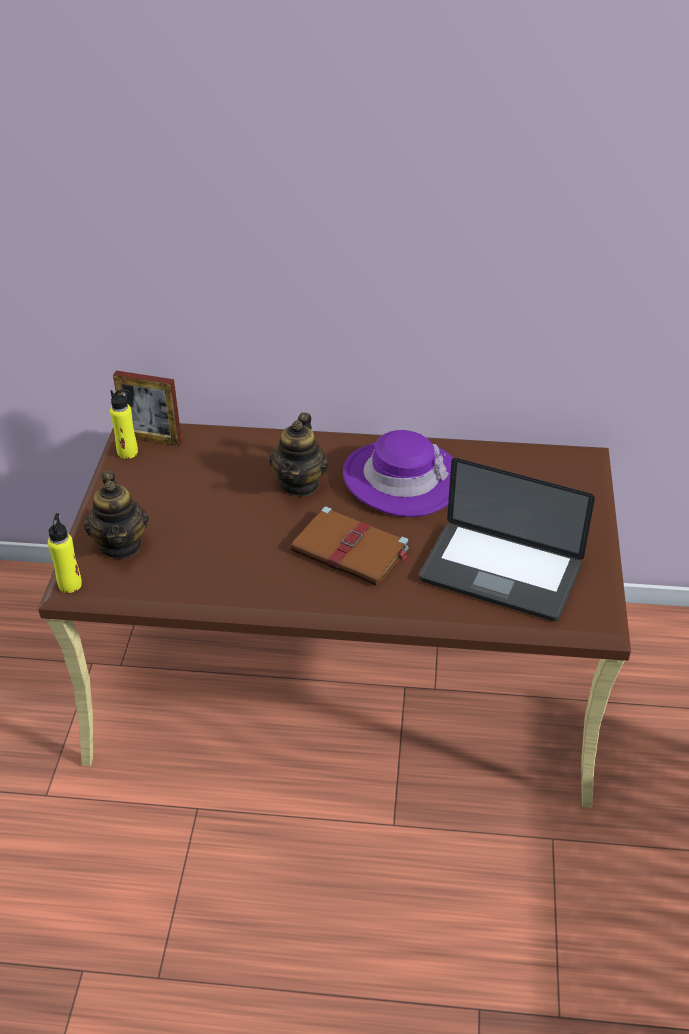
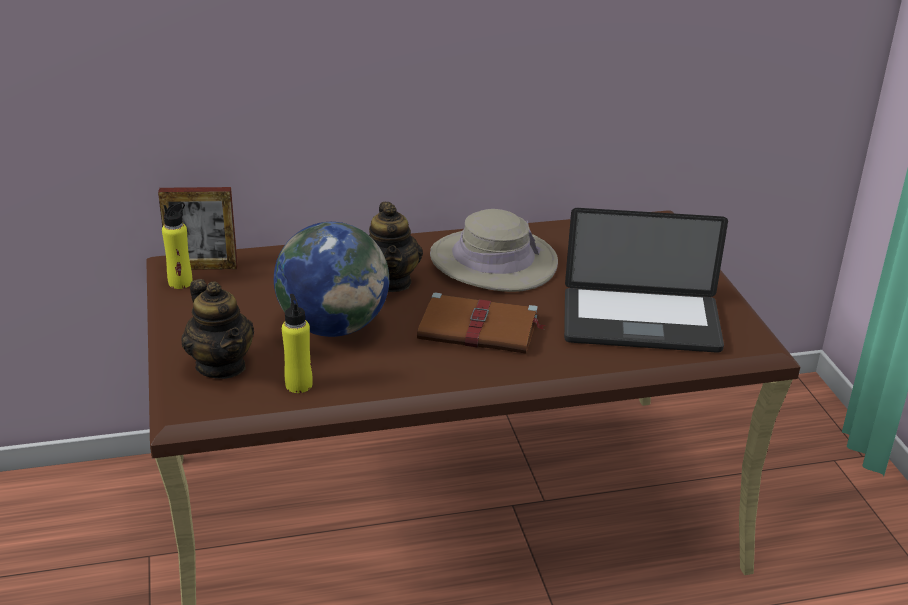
camera: 20 degrees left, 10 degrees down
yellow bottle [48,513,82,593] -> yellow bottle moved to [282,294,313,393]
purple hat [343,430,453,517] -> beige hat [430,209,558,292]
none -> globe [274,222,389,337]

